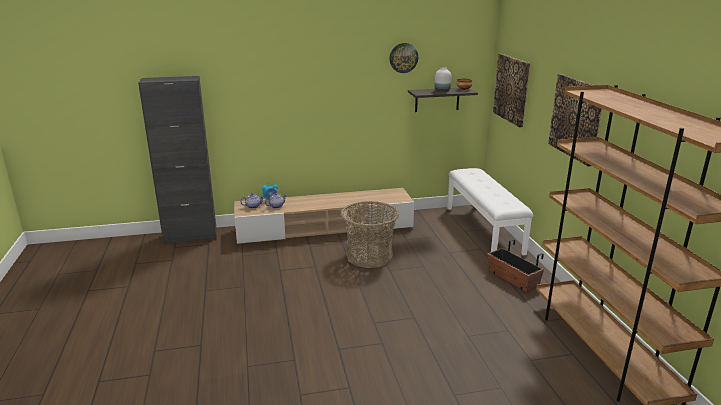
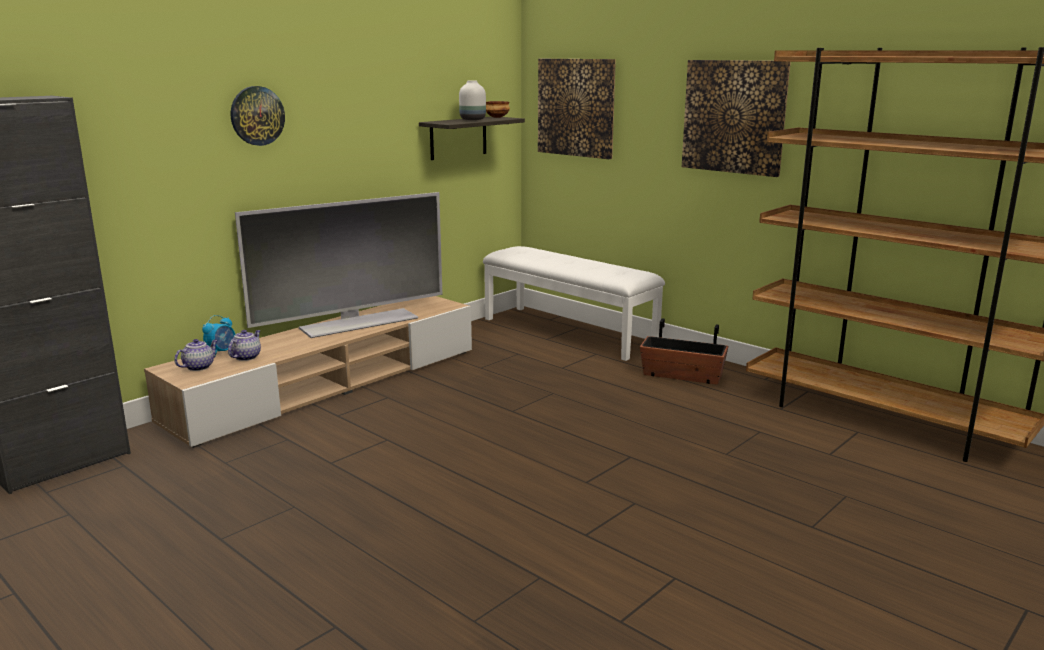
camera: 35 degrees left, 5 degrees down
basket [341,201,399,268] -> none
wall clock [389,43,418,73] -> wall clock moved to [231,86,285,146]
none -> television [235,192,443,338]

